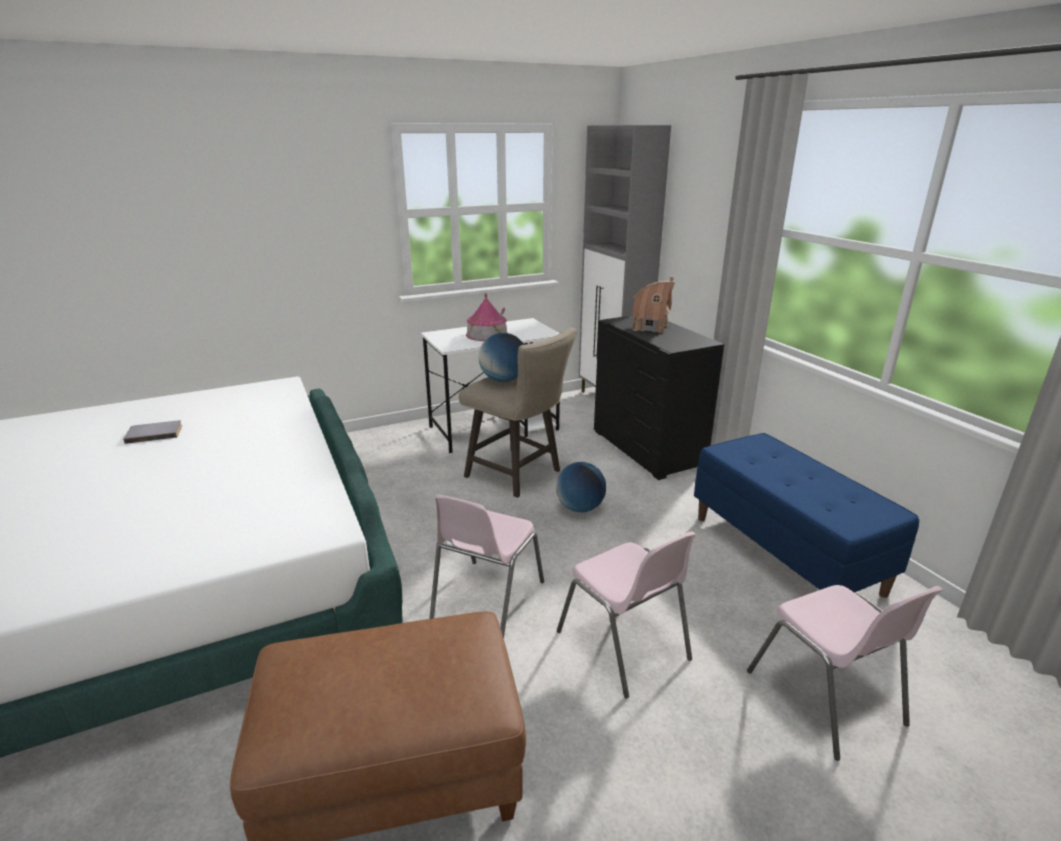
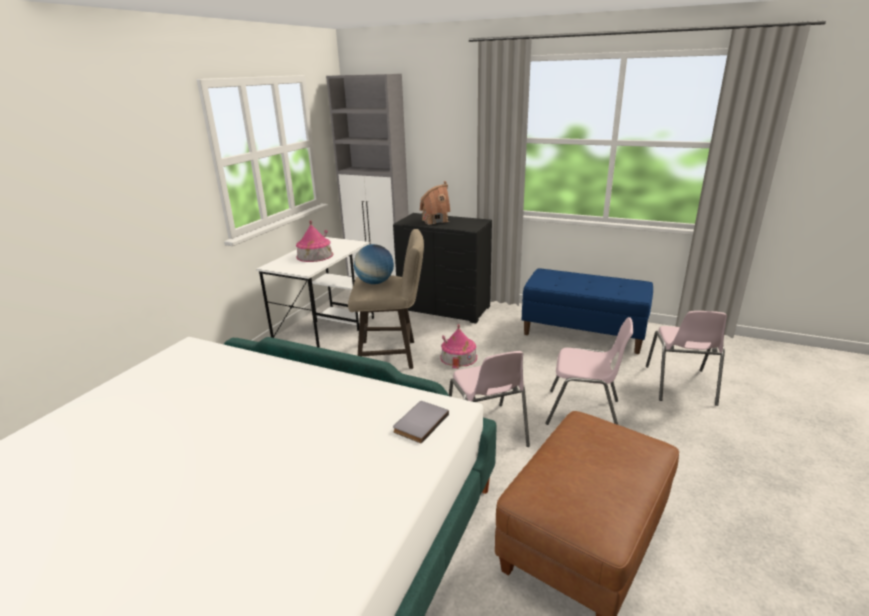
camera: 40 degrees left, 0 degrees up
grey book [123,420,182,444] -> grey book moved to [393,401,449,444]
globe [556,462,606,512] -> toy house [440,324,477,369]
pink chair [747,585,943,761] -> pink chair turned 75 degrees clockwise [646,311,727,406]

